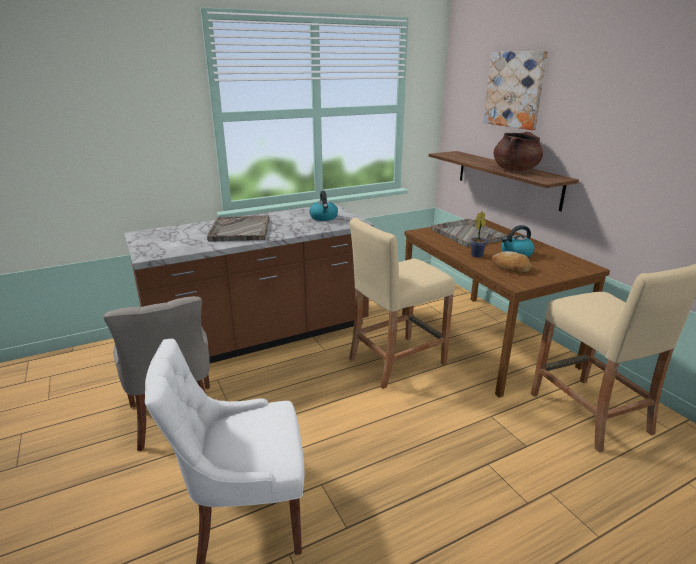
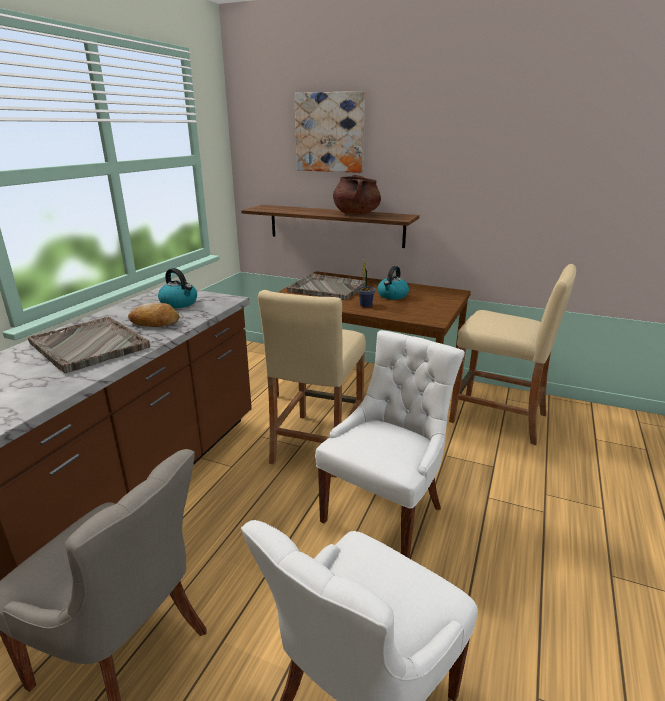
camera: 40 degrees left, 0 degrees up
bread [492,251,532,273] -> bread moved to [128,303,180,327]
none -> white chair [315,330,465,558]

